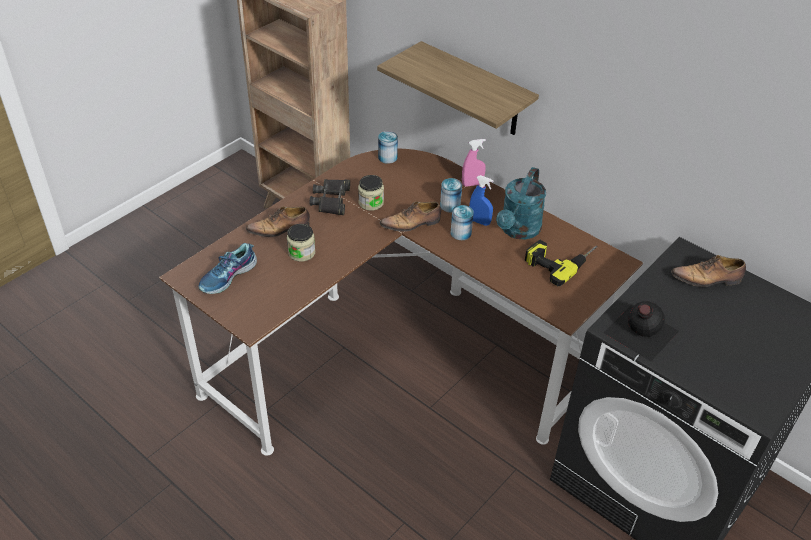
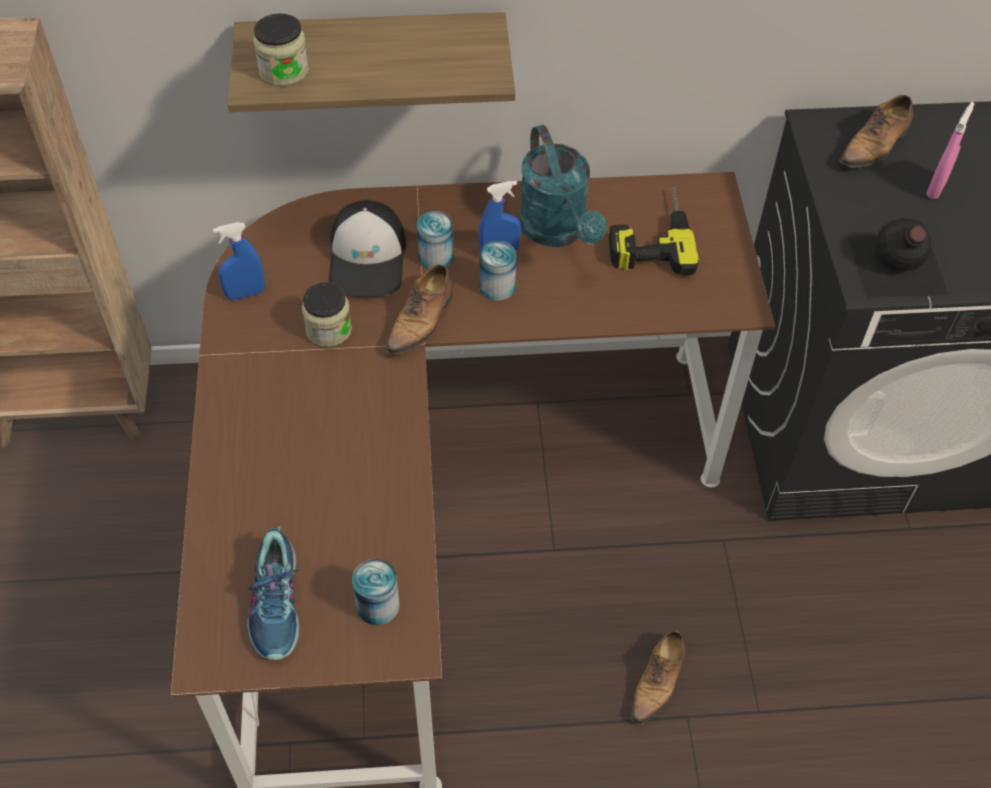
camera: 45 degrees left, 10 degrees up
shoe [246,207,310,237] -> shoe moved to [630,631,686,725]
jar [287,224,315,262] -> jar moved to [253,13,309,86]
black binoculars [310,179,350,215] -> none
can [378,131,398,164] -> can moved to [352,559,400,625]
pink spray bottle [462,139,486,187] -> pink spray bottle moved to [926,102,975,199]
none -> blue spray bottle [213,222,265,300]
none -> cap [329,200,406,297]

